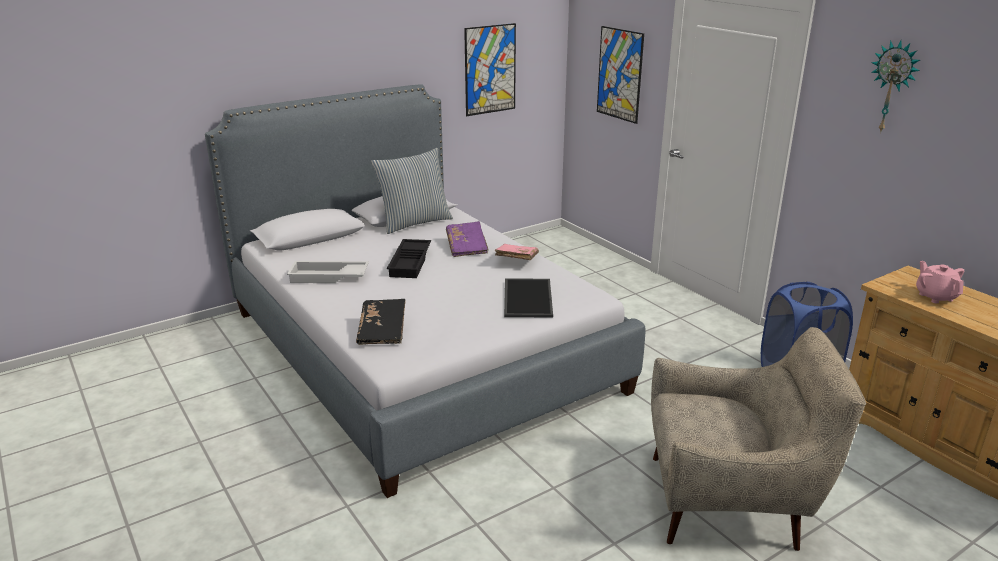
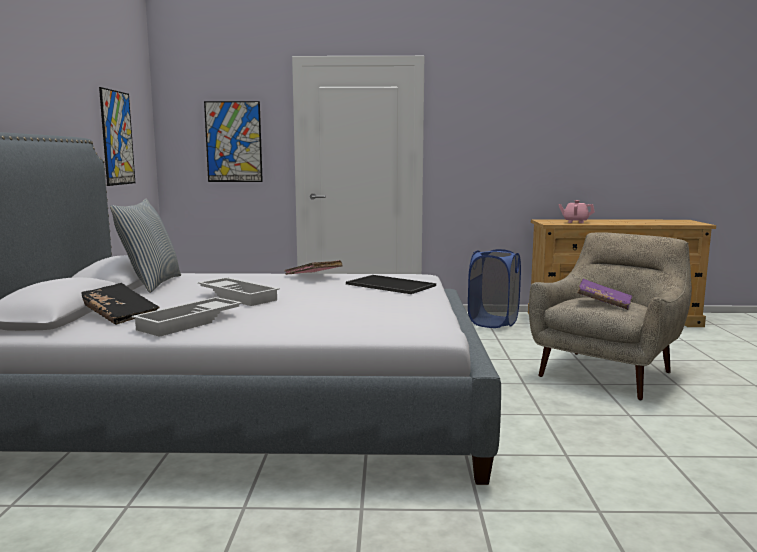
camera: 55 degrees left, 15 degrees down
black book [356,299,406,345] -> black book moved to [82,283,160,325]
black tray [387,239,431,278] -> white tray [198,277,280,306]
purple book [446,221,489,257] -> purple book moved to [577,279,632,310]
wall clock [871,40,920,133] -> none

